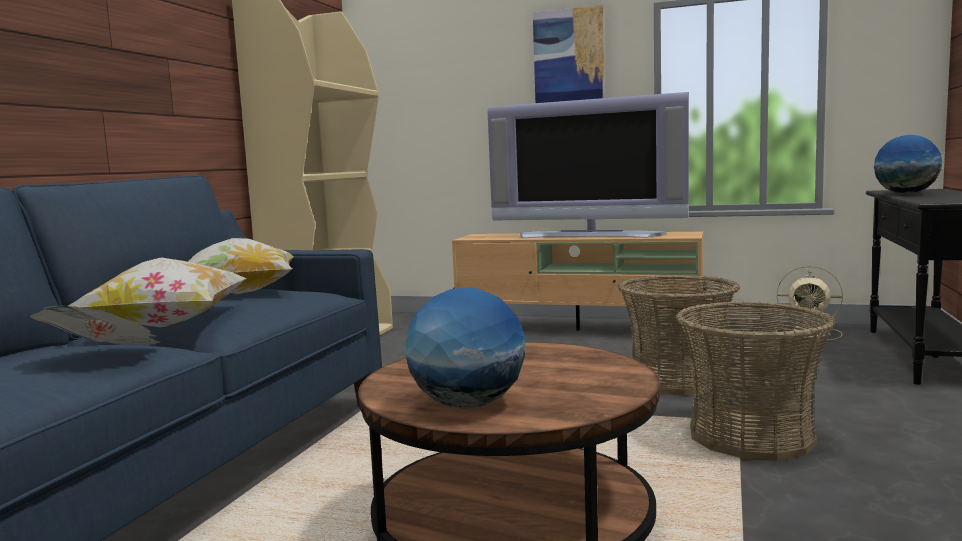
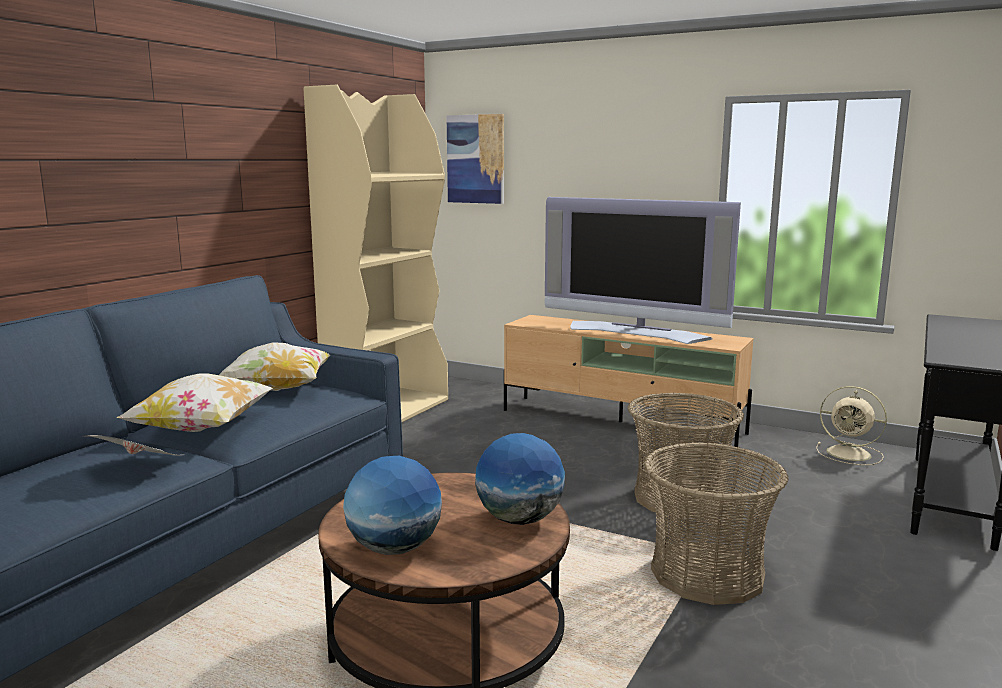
camera: 10 degrees right, 5 degrees up
picture [533,5,605,103] -> picture moved to [447,114,504,204]
globe [874,135,942,194] -> globe moved to [475,433,565,525]

